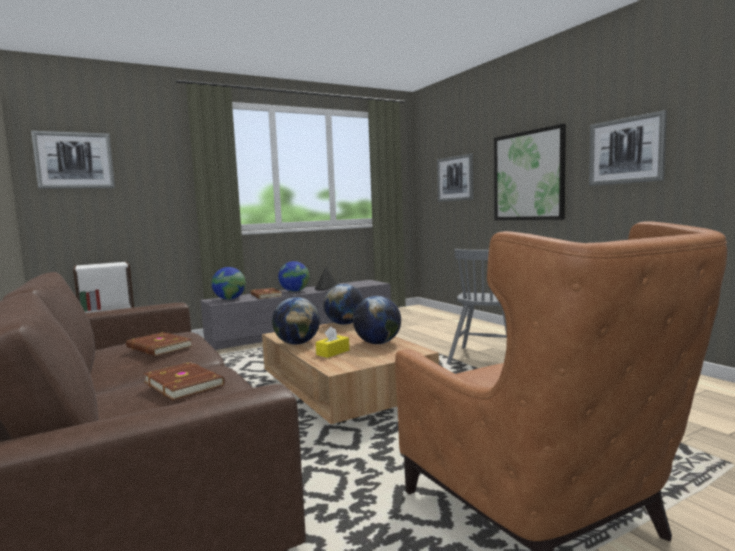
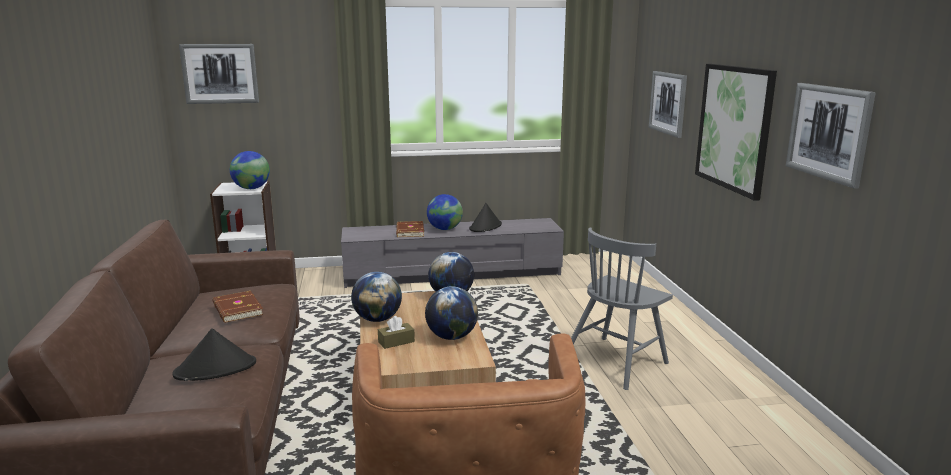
camera: 20 degrees right, 10 degrees up
brown book [144,362,225,400] -> black hat [172,329,256,381]
globe [212,267,246,300] -> globe moved to [230,151,270,189]
yellow tissue box [316,326,349,358] -> brown tissue box [378,316,415,349]

